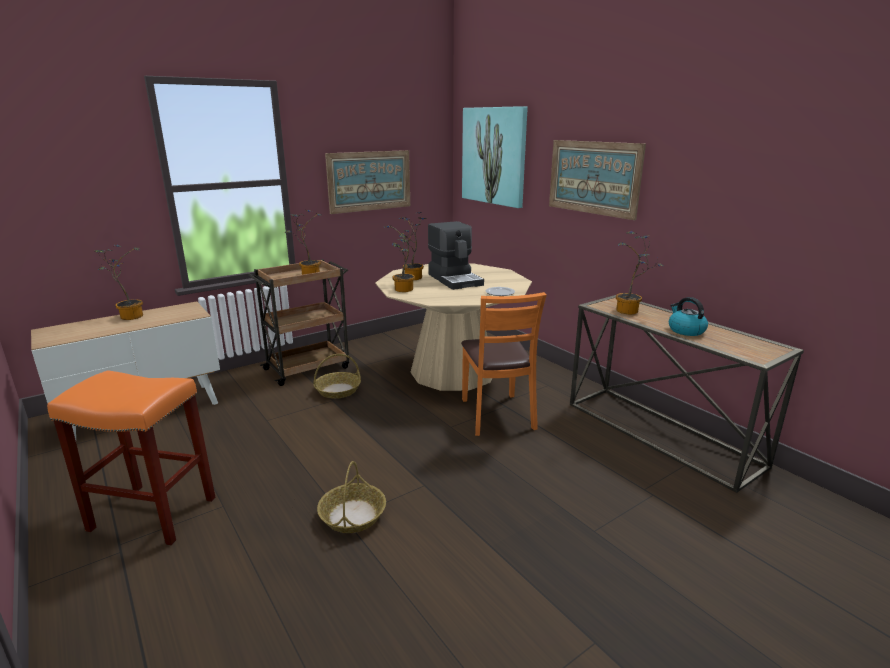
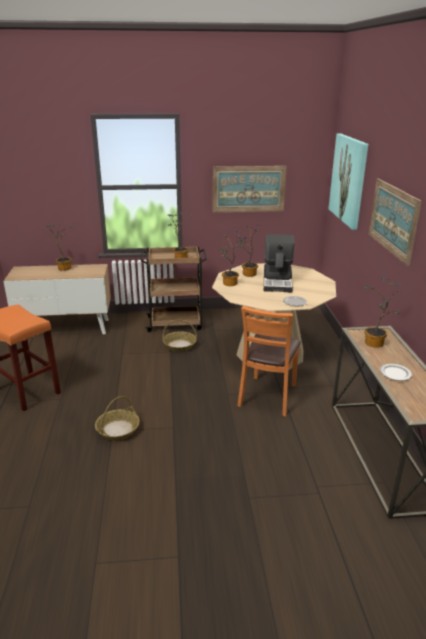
camera: 30 degrees right, 5 degrees up
kettle [669,297,708,336] -> plate [379,364,412,381]

